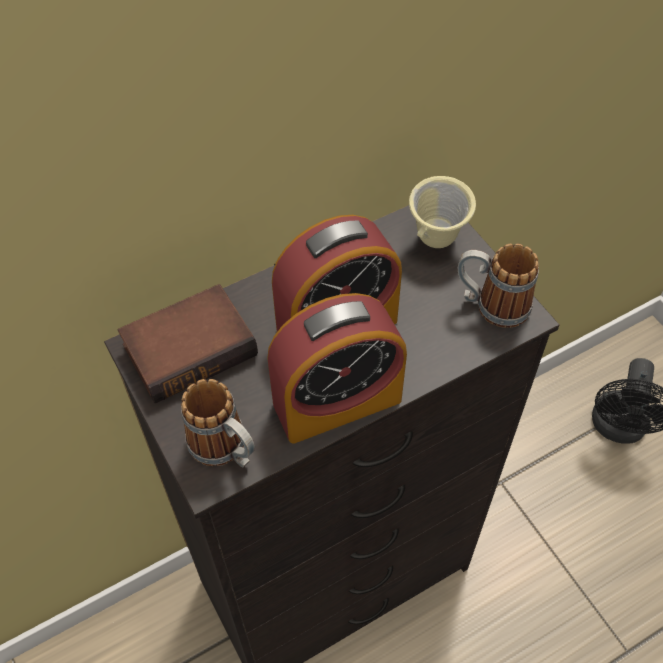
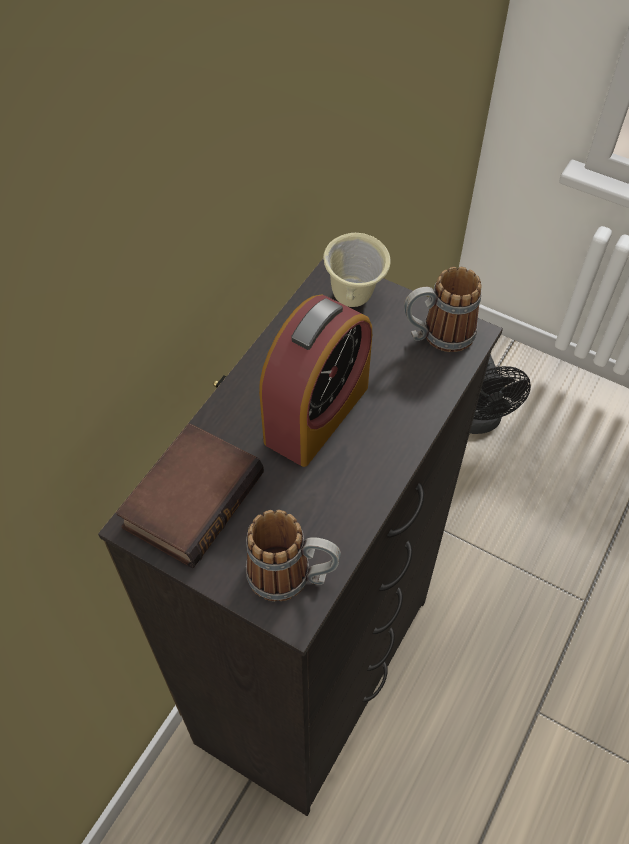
camera: 30 degrees left, 0 degrees up
alarm clock [267,293,407,444] -> none

